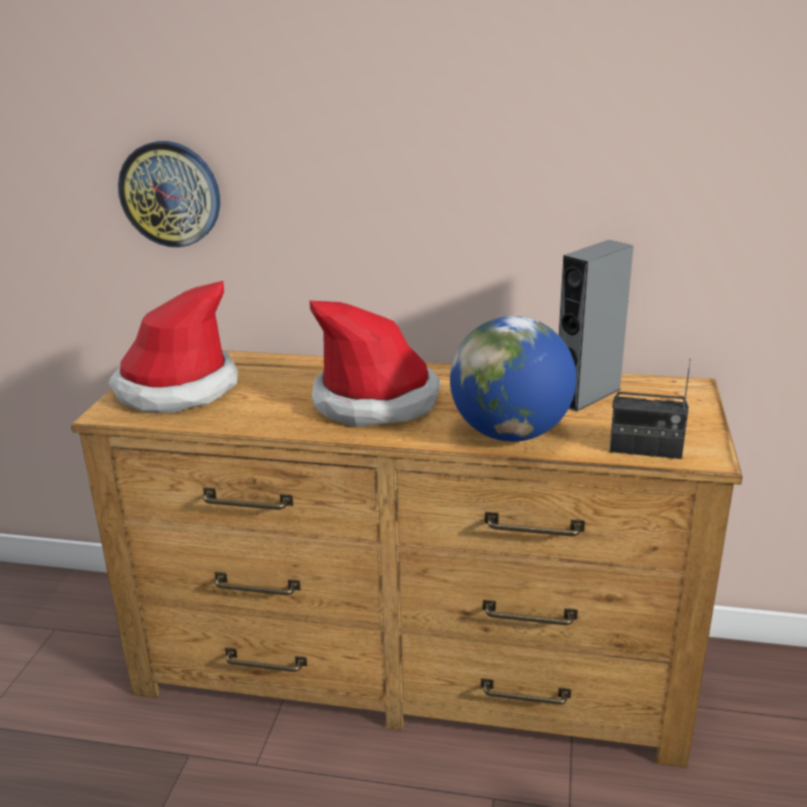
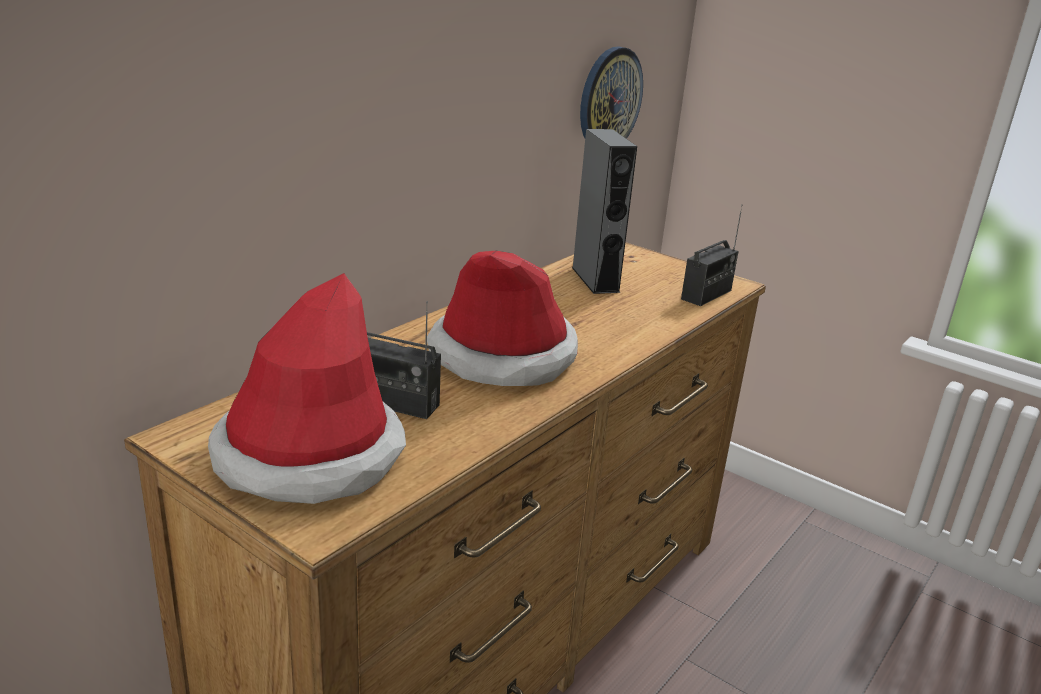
camera: 65 degrees left, 0 degrees up
wall clock [118,141,220,247] -> wall clock moved to [580,47,643,139]
globe [450,316,576,442] -> none
none -> radio [367,301,441,419]

